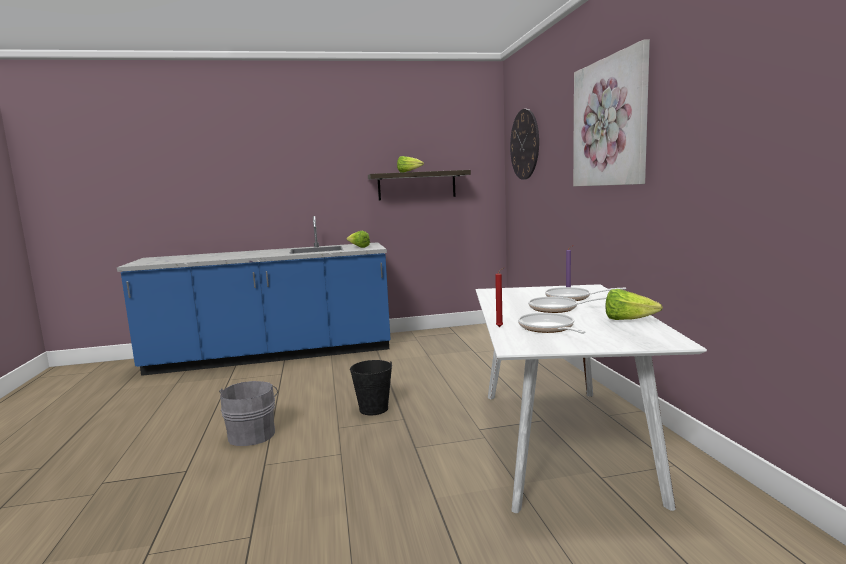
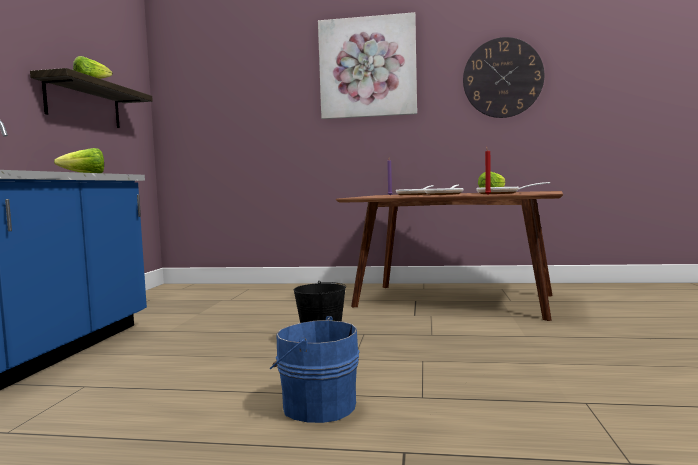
camera: 70 degrees left, 5 degrees down
grey bucket [219,381,278,446] -> blue bucket [270,316,359,423]
white dining table [476,284,707,513] -> brown dining table [336,191,563,321]
wall clock [510,109,539,180] -> wall clock moved to [463,37,544,118]

